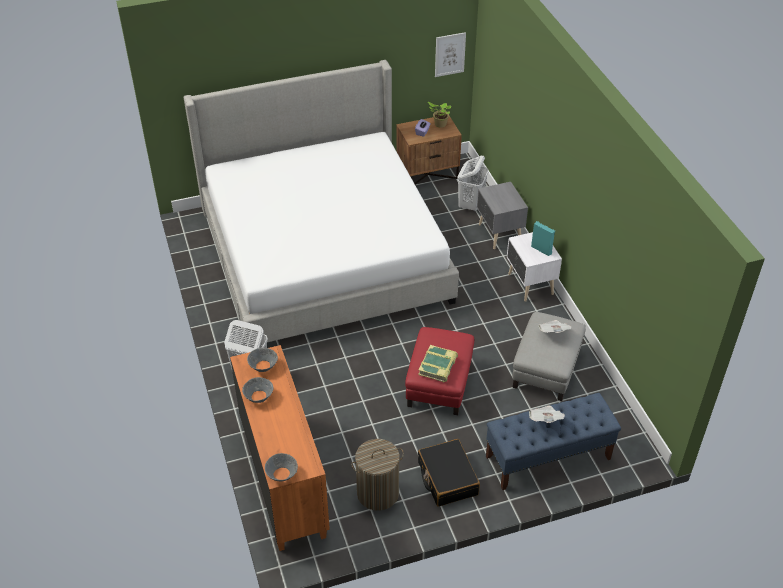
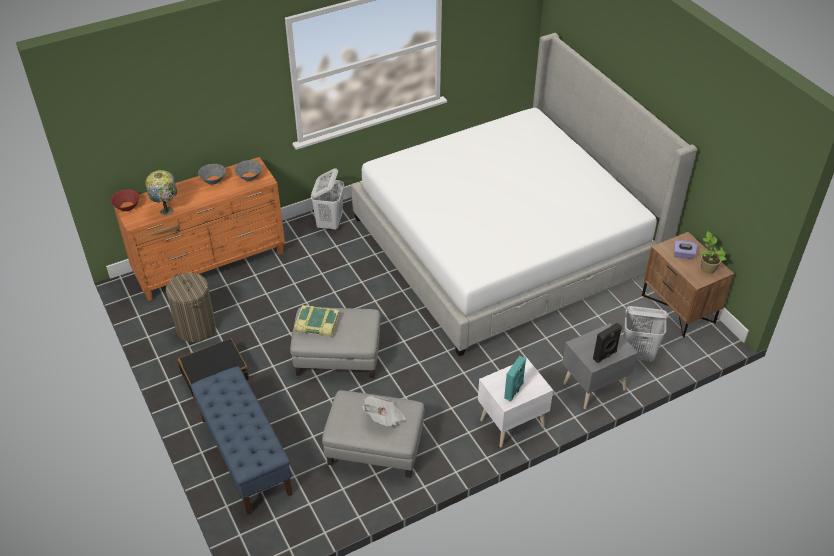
camera: 80 degrees right, 0 degrees up
grey bowl [265,453,298,481] -> red bowl [111,189,139,211]
red ottoman [405,327,474,415] -> grey ottoman [290,307,380,378]
picture [435,32,466,77] -> none
newspaper [529,406,565,423] -> none
none -> table lamp [145,170,177,216]
none -> black speaker [593,323,622,363]

